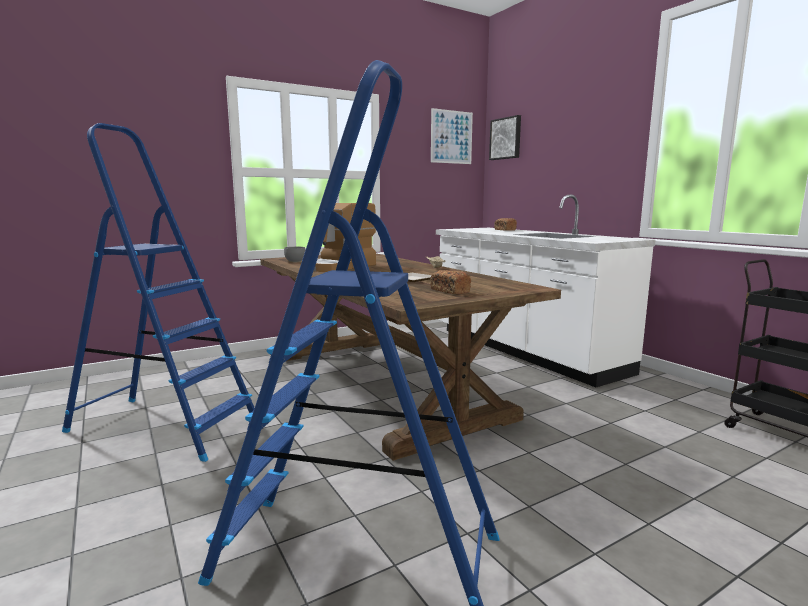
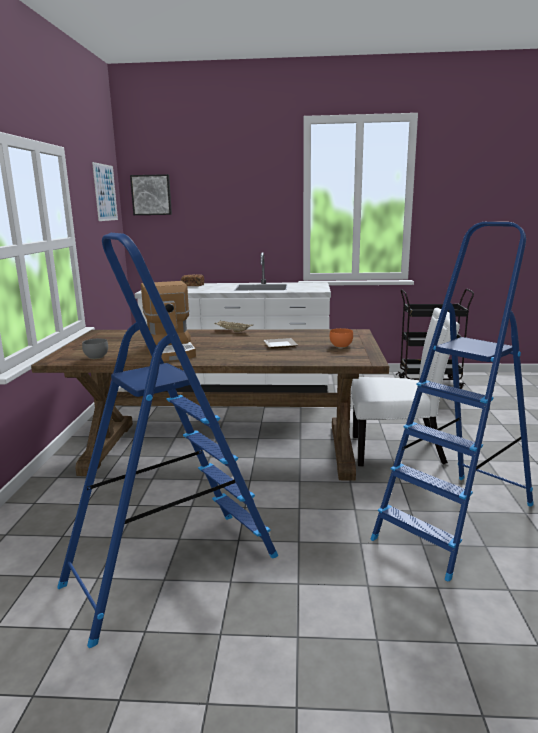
camera: 55 degrees left, 5 degrees up
bread [430,270,471,294] -> orange bowl [330,328,353,348]
none -> white chair [351,308,460,466]

